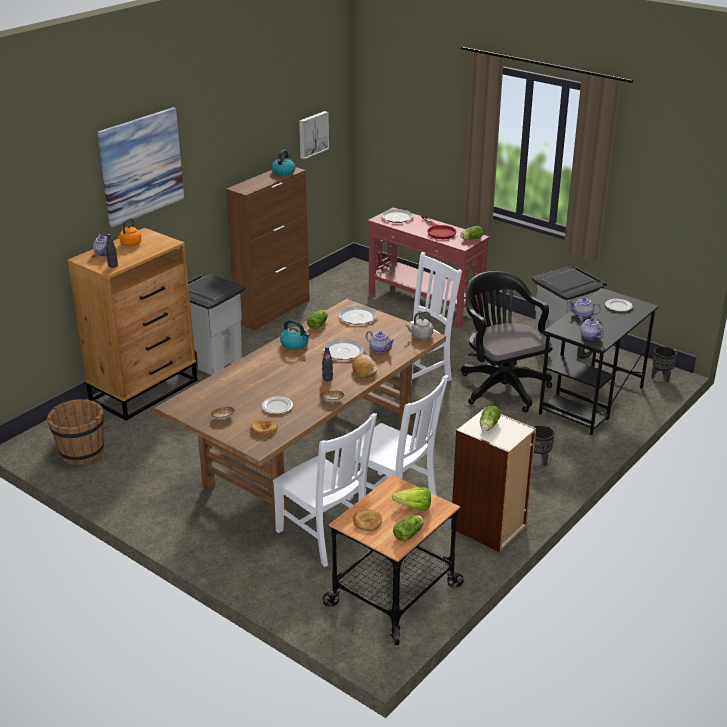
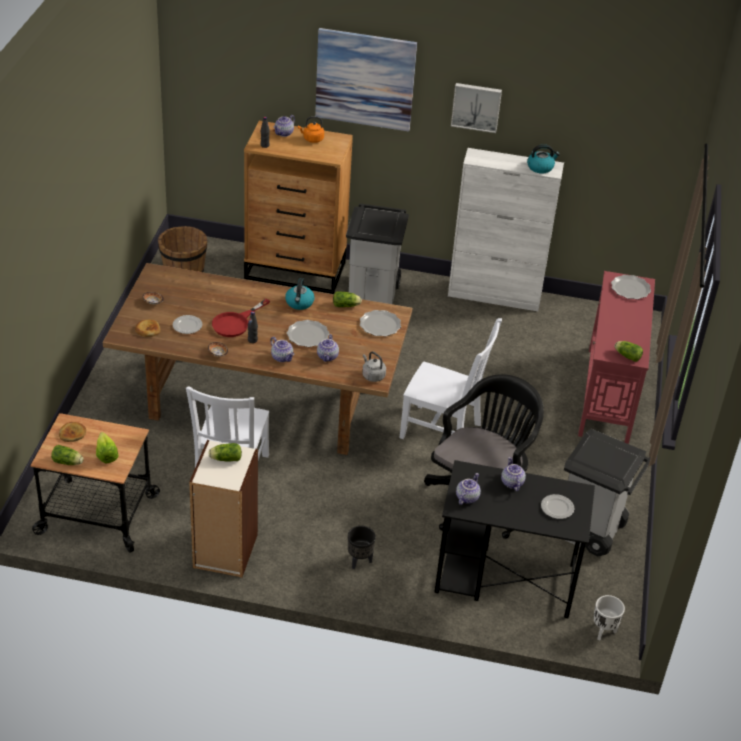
camera: 60 degrees right, 10 degrees up
brown cabinet [226,167,310,330] -> white cabinet [448,148,564,311]
white chair [273,413,377,567] -> none
picture [299,111,329,159] -> picture moved to [451,83,502,133]
bread [352,354,377,378] -> teapot [270,337,294,362]
red frying pan [421,215,457,239] -> red frying pan moved to [212,299,270,337]
black planter [651,346,677,382] -> white planter [593,595,625,640]

